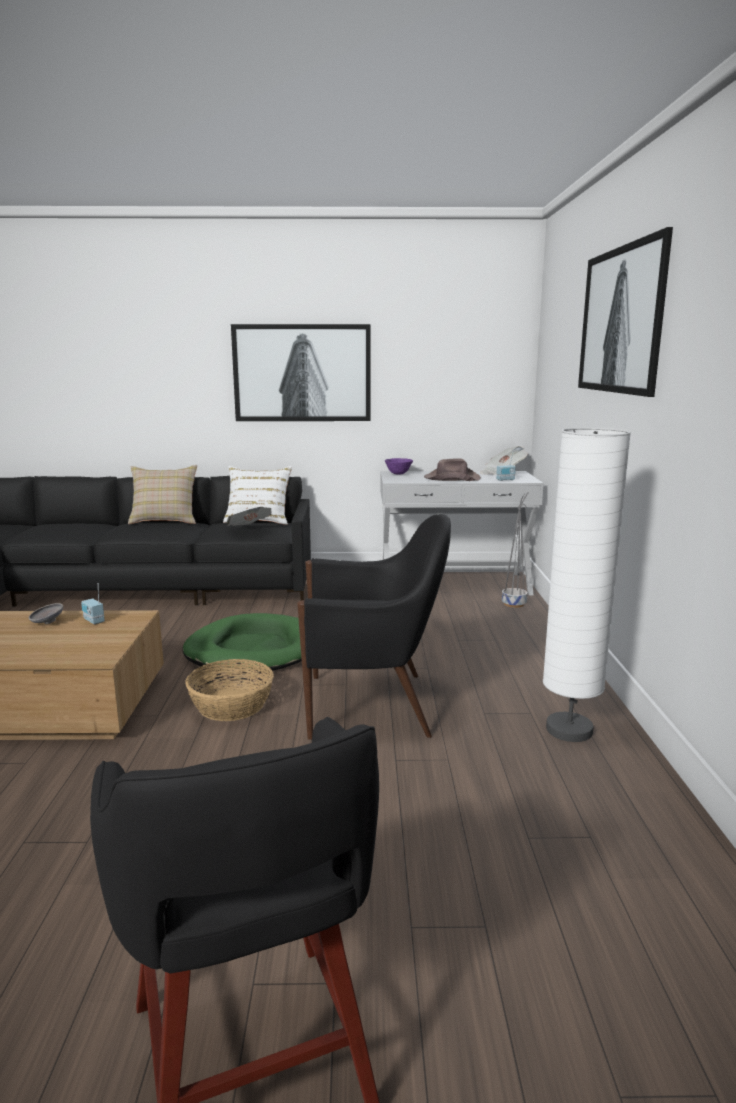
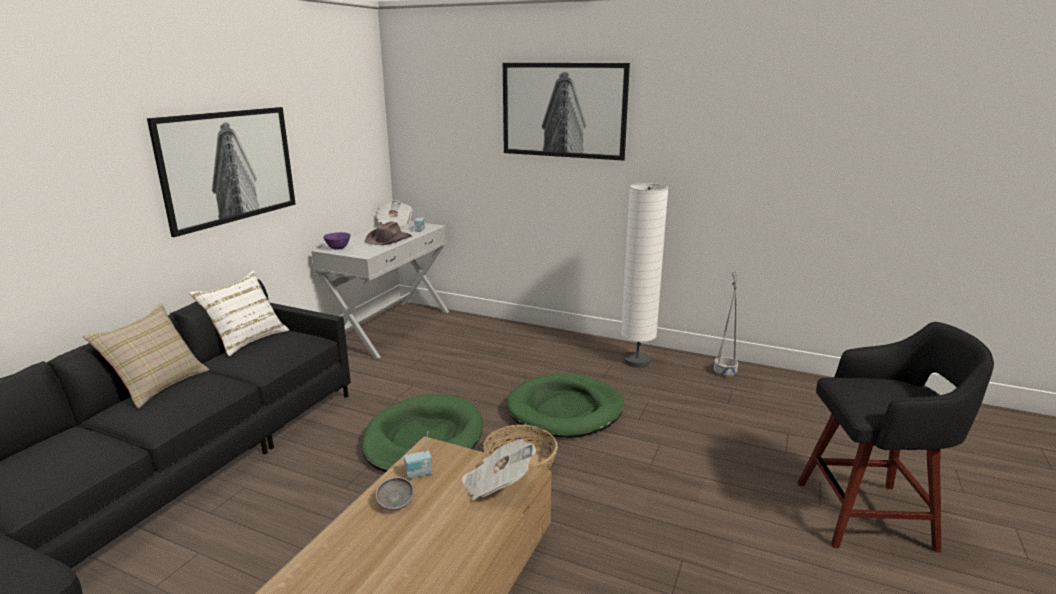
camera: 65 degrees left, 5 degrees up
newspaper [226,507,272,526] -> newspaper moved to [462,439,536,500]
black armchair [297,514,451,740] -> green dog bed [506,373,624,438]
grey planter [502,492,529,608] -> grey planter moved to [714,270,738,377]

